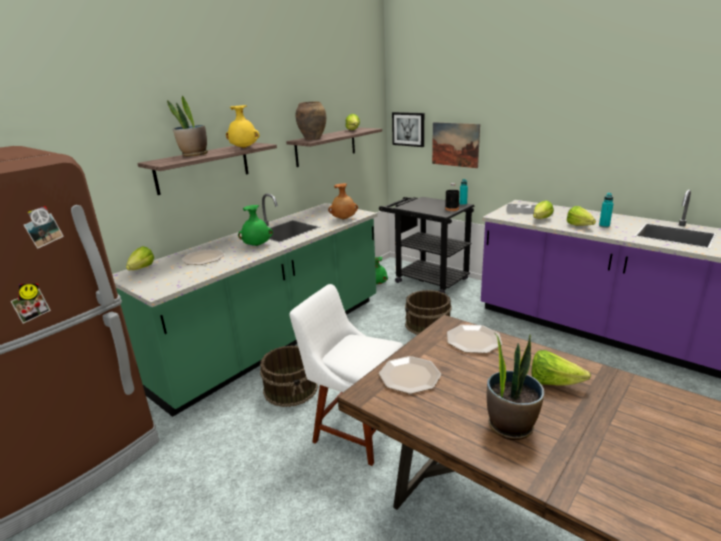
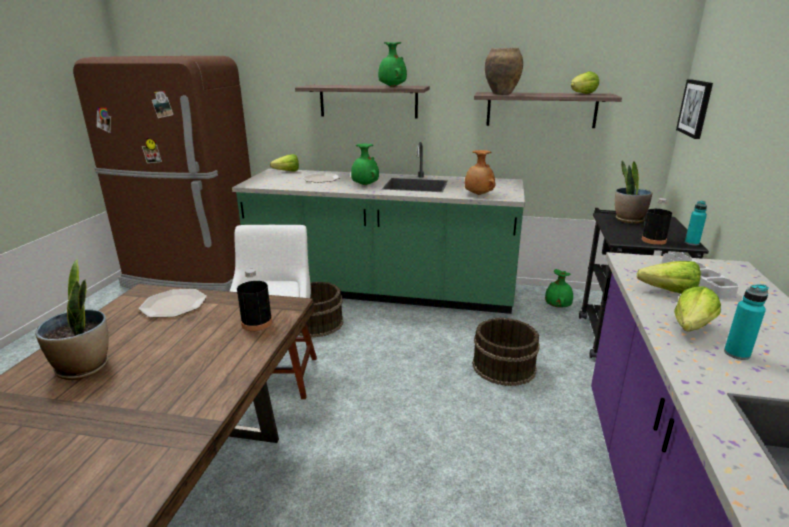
camera: 60 degrees right, 0 degrees up
potted plant [167,96,208,157] -> potted plant moved to [615,161,652,223]
yellow vase [226,105,260,148] -> green vase [378,42,407,87]
picture [432,122,480,168] -> none
plate [447,325,502,353] -> black bottle [237,269,272,331]
lettuce [532,350,591,386] -> none

